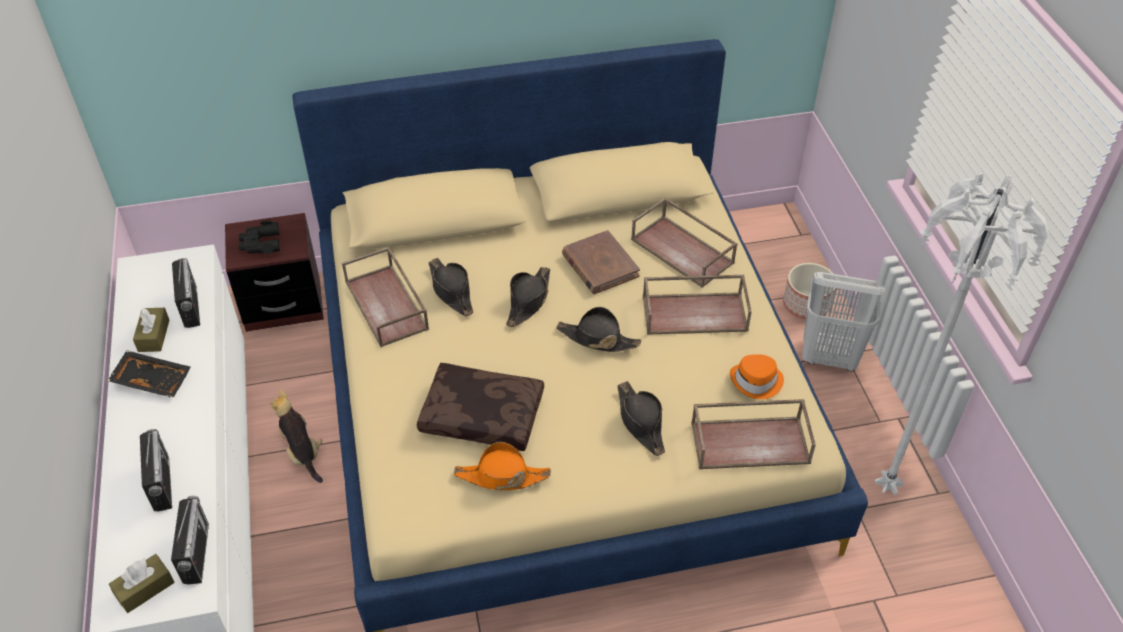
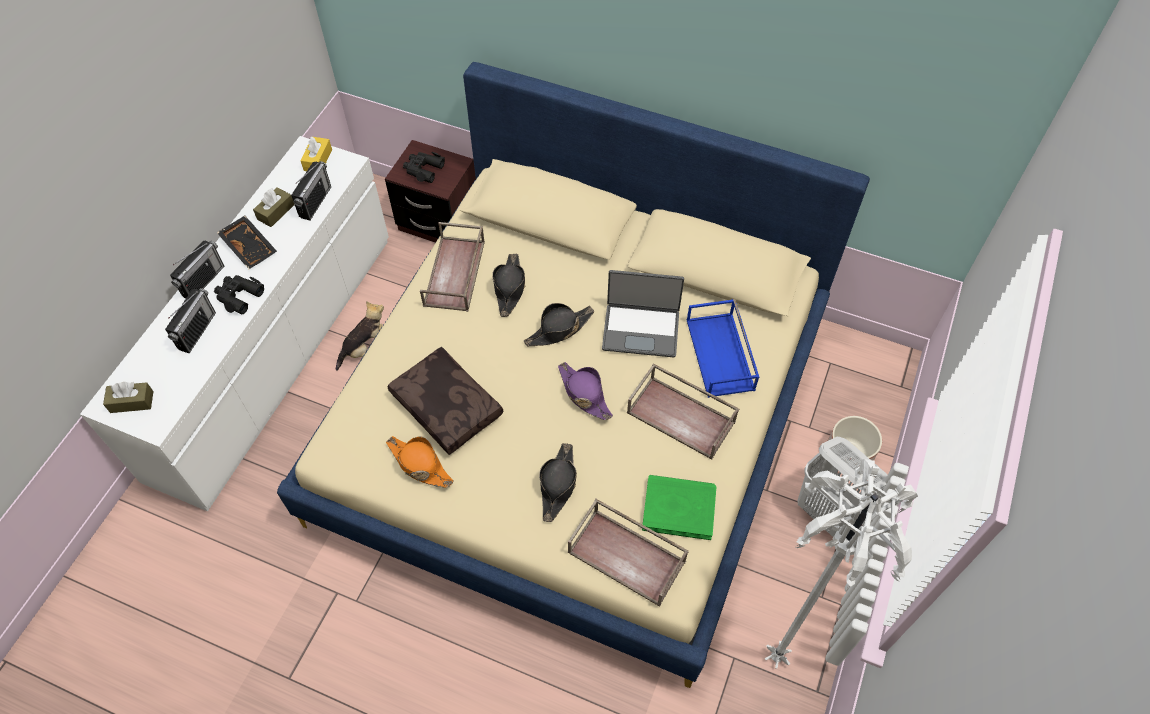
camera: 35 degrees right, 10 degrees up
radio [171,496,209,584] -> radio moved to [170,241,225,298]
plush toy [270,390,323,483] -> plush toy turned 45 degrees clockwise [336,301,384,371]
black hat [556,307,641,352] -> purple hat [558,362,613,420]
brown book [562,230,640,294] -> laptop [602,270,684,357]
brown tray [631,198,738,288] -> blue tray [687,299,759,398]
orange hat [730,354,784,399] -> green book [642,475,716,540]
none -> black binoculars [214,275,264,314]
none -> yellow tissue box [300,137,332,171]

